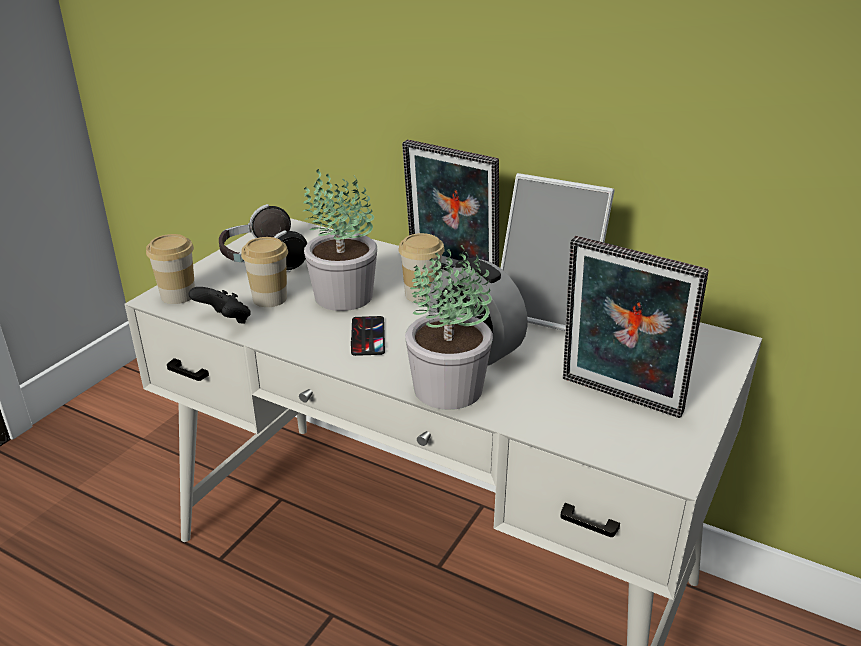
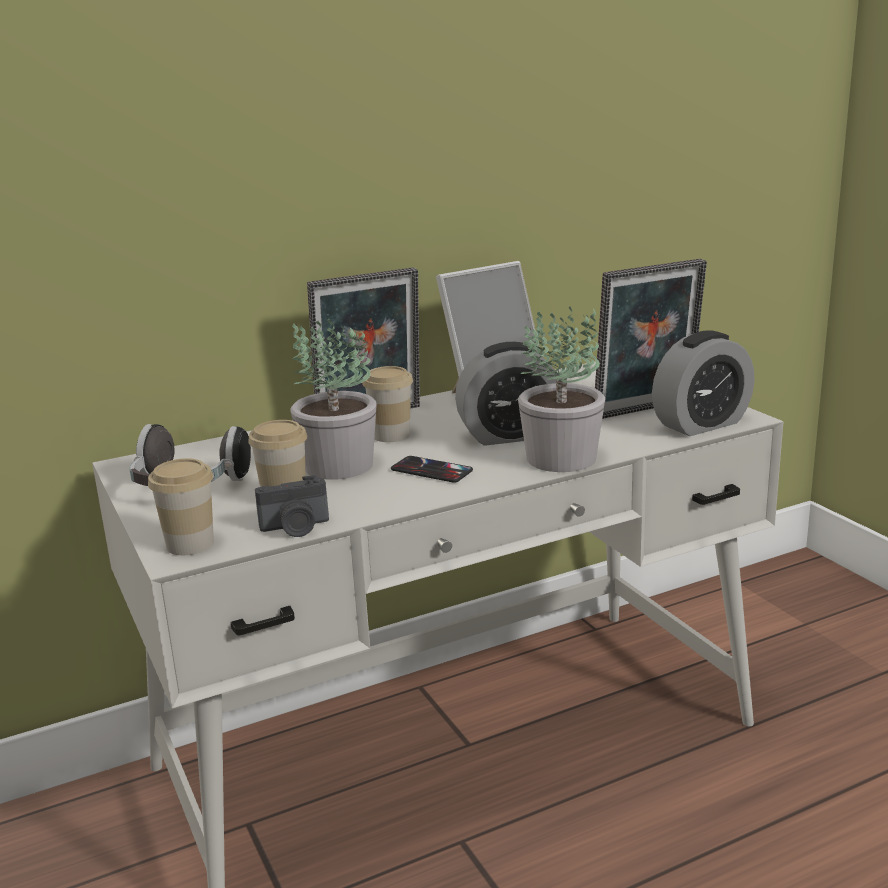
camera: 55 degrees left, 10 degrees down
black game controller [189,287,251,324] -> camera [255,475,329,537]
none -> alarm clock [652,330,754,436]

